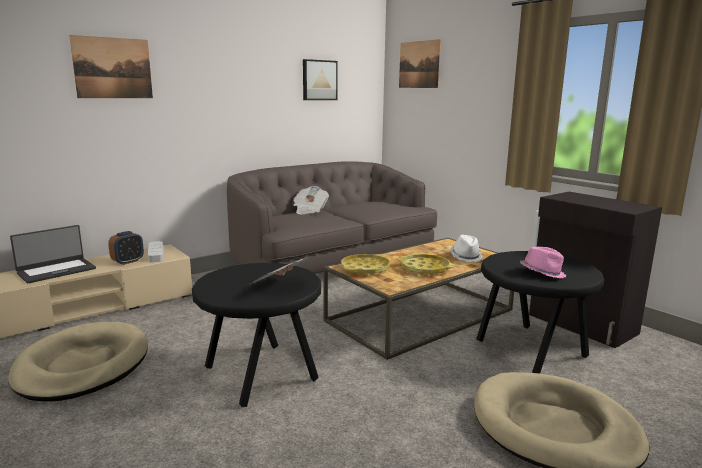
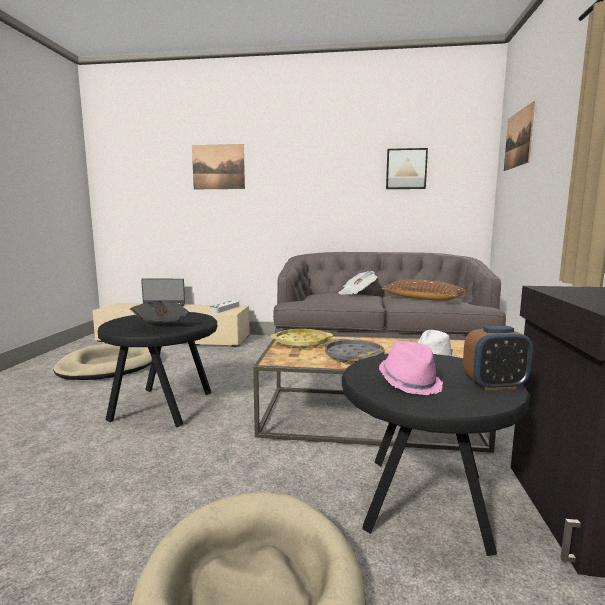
camera: 45 degrees right, 5 degrees down
alarm clock [108,231,144,265] -> alarm clock moved to [463,326,533,390]
yellow tray [397,254,455,275] -> grey tray [325,339,385,363]
none -> brown pillow [381,279,468,301]

